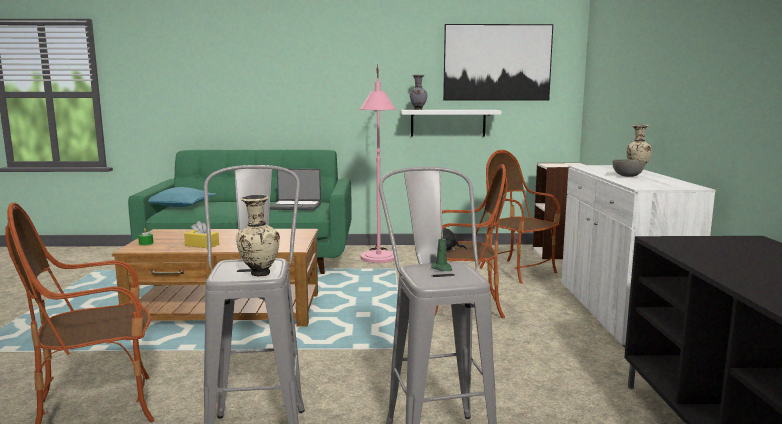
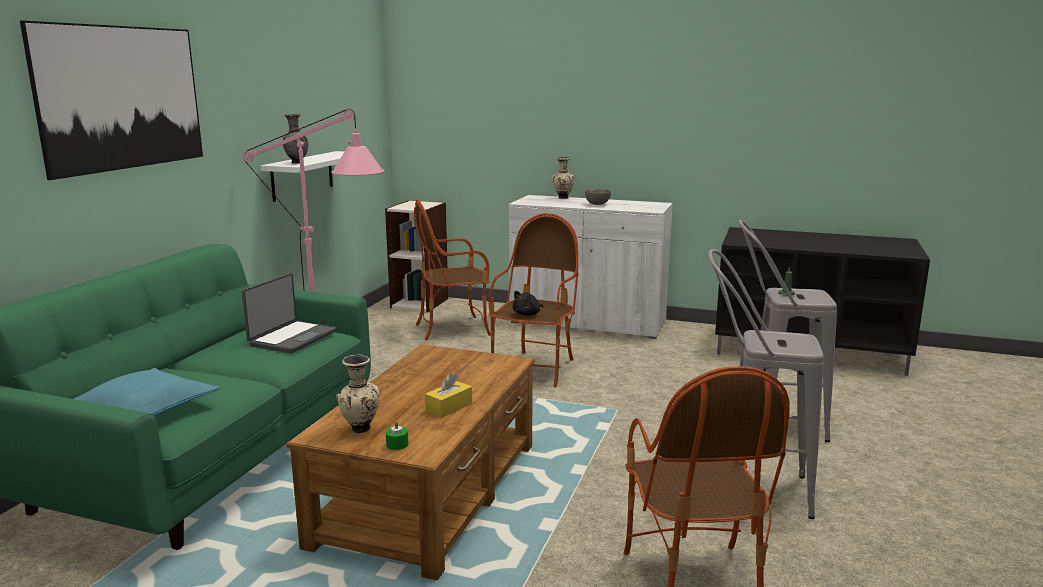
camera: 70 degrees left, 5 degrees up
beige vase [236,195,280,276] -> beige vase moved to [336,355,380,433]
picture [443,24,553,101] -> picture moved to [20,20,203,180]

